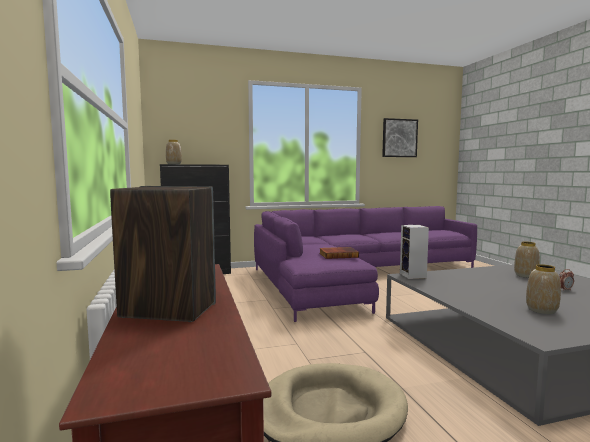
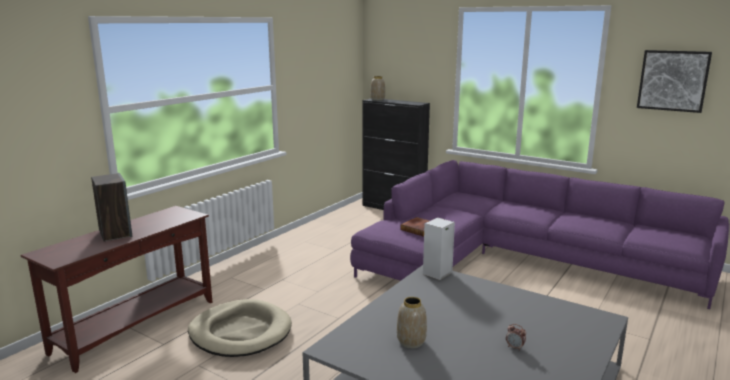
camera: 50 degrees right, 10 degrees up
vase [514,242,540,278] -> none

